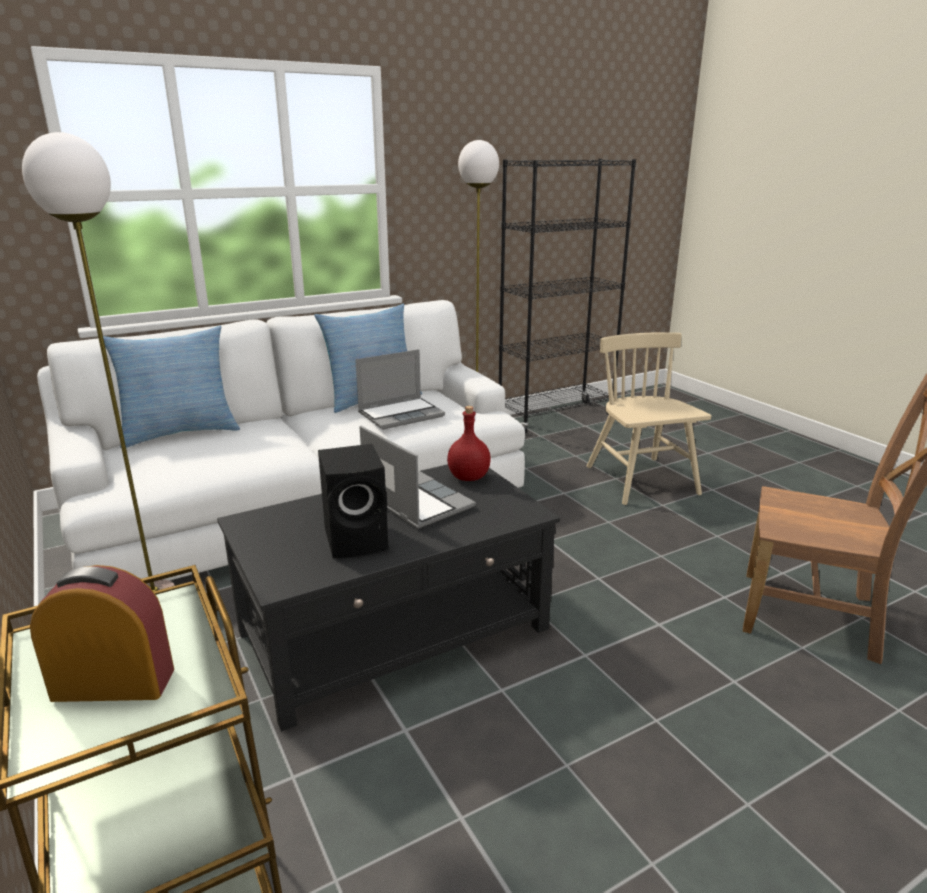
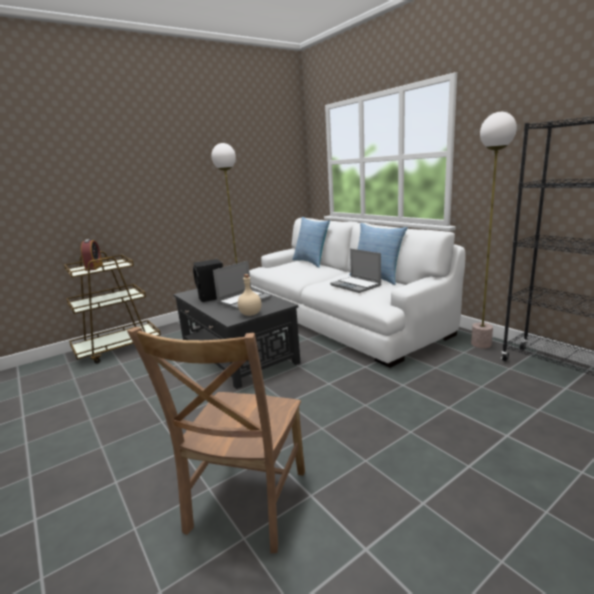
camera: 85 degrees right, 5 degrees down
red bottle [447,406,491,481] -> none
beige chair [586,332,711,505] -> none
none -> beige bottle [238,274,262,316]

